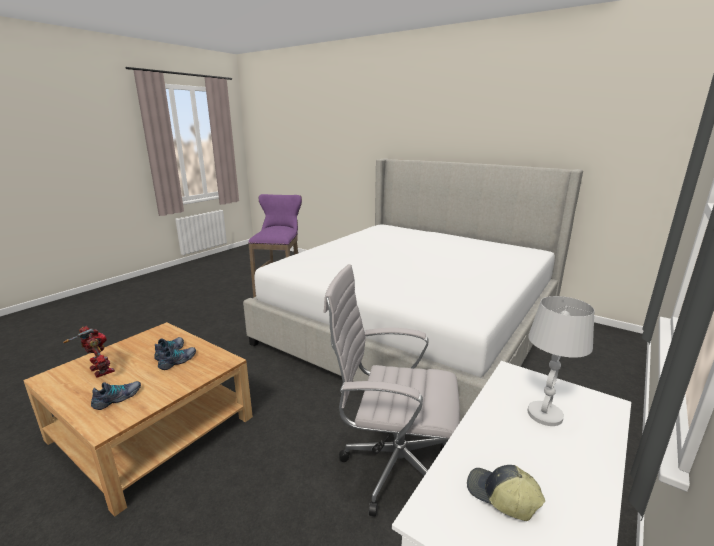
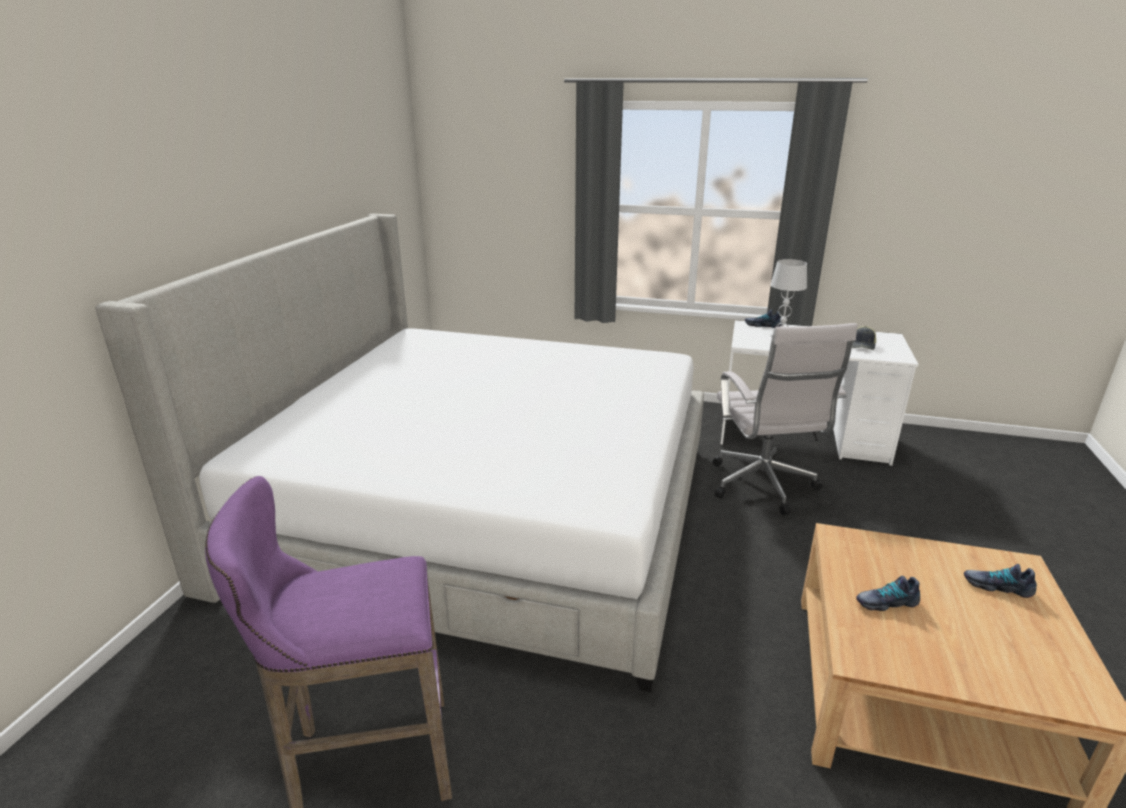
camera: 110 degrees left, 5 degrees up
toy robot [63,326,115,378] -> none
shoe [158,347,196,370] -> shoe moved to [745,309,782,328]

